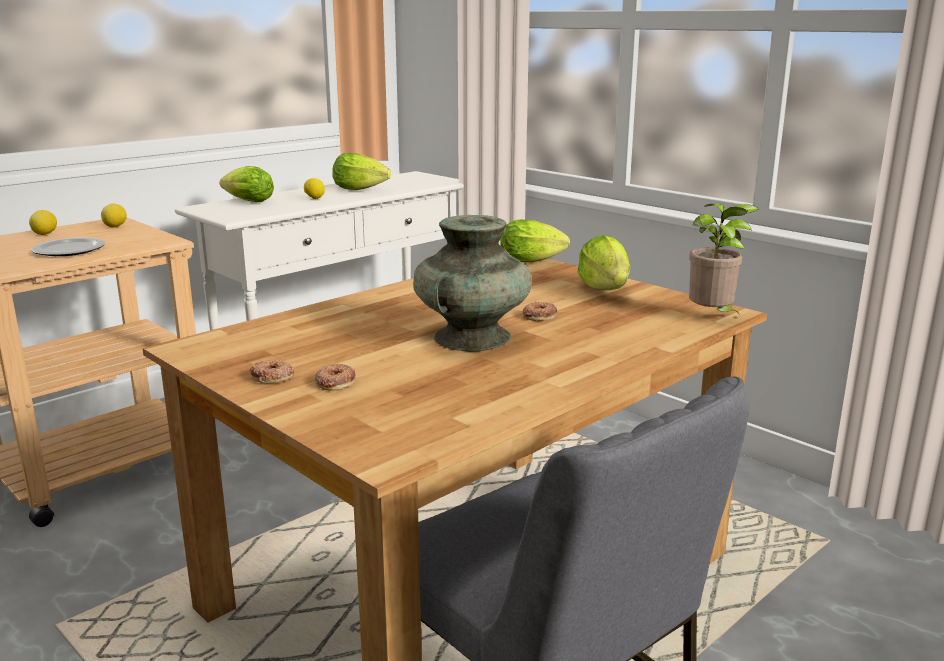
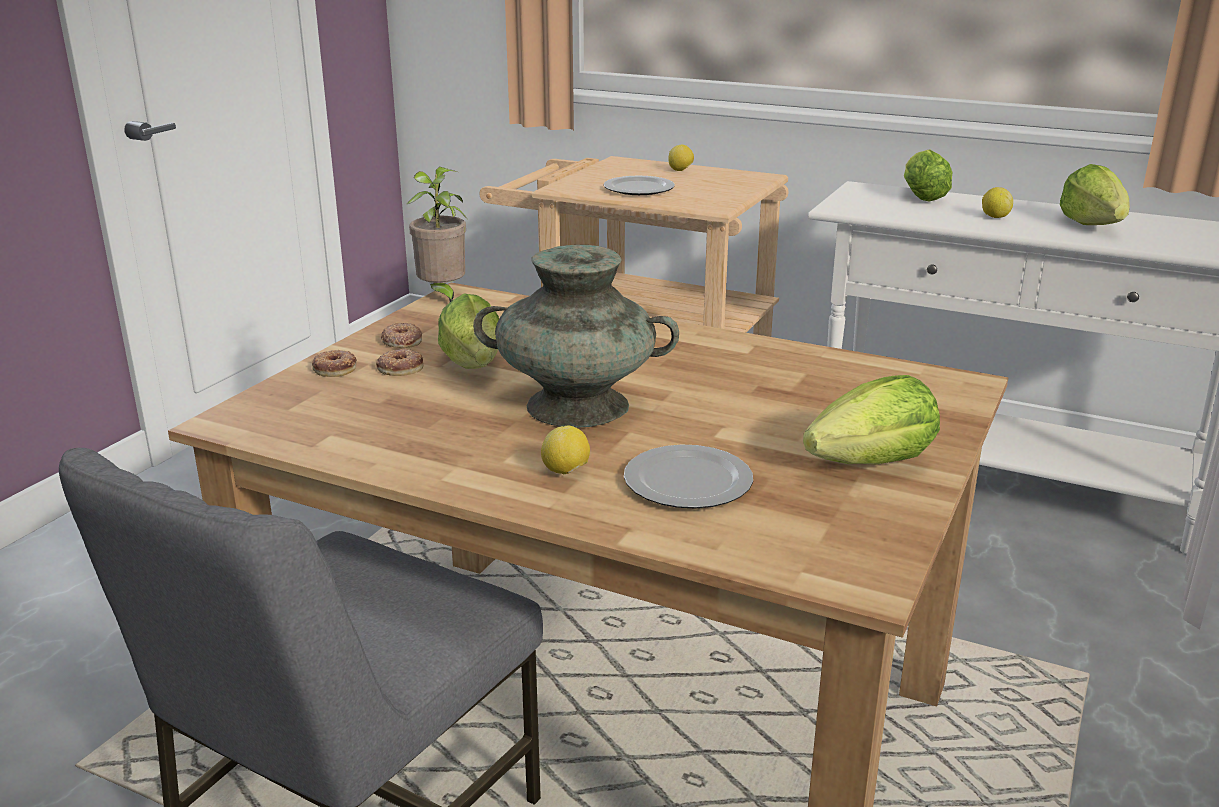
camera: 70 degrees right, 5 degrees up
lemon [101,203,127,228] -> lemon moved to [541,425,590,474]
lettuce [500,219,570,263] -> lettuce moved to [438,294,499,369]
donut [523,301,557,321] -> donut moved to [312,350,357,377]
potted plant [689,204,760,316] -> potted plant moved to [407,167,467,302]
none -> plate [624,444,753,508]

